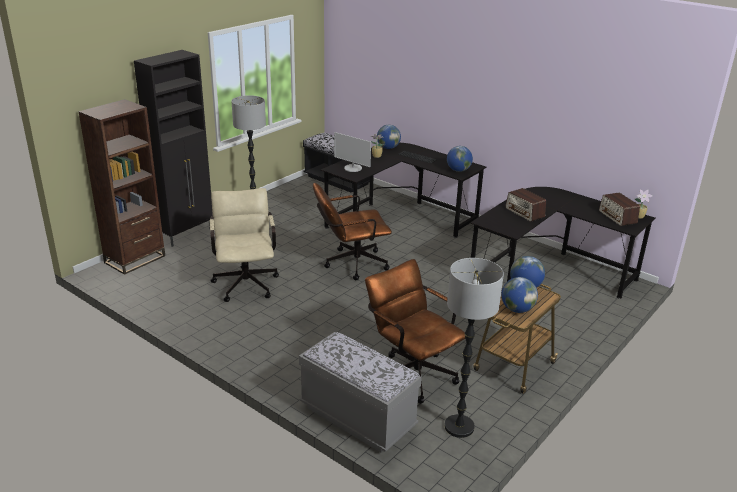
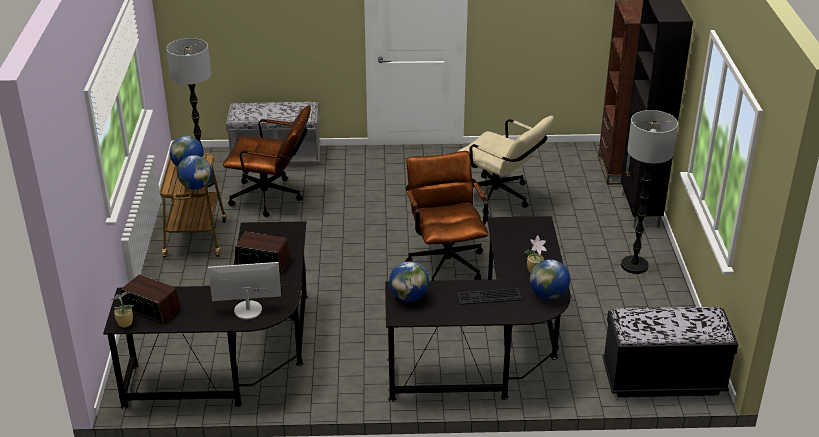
camera: 140 degrees right, 5 degrees up
brown office chair [313,183,392,280] -> brown office chair turned 45 degrees counterclockwise [405,151,488,281]
monitor [334,132,371,172] -> monitor moved to [208,262,281,320]

